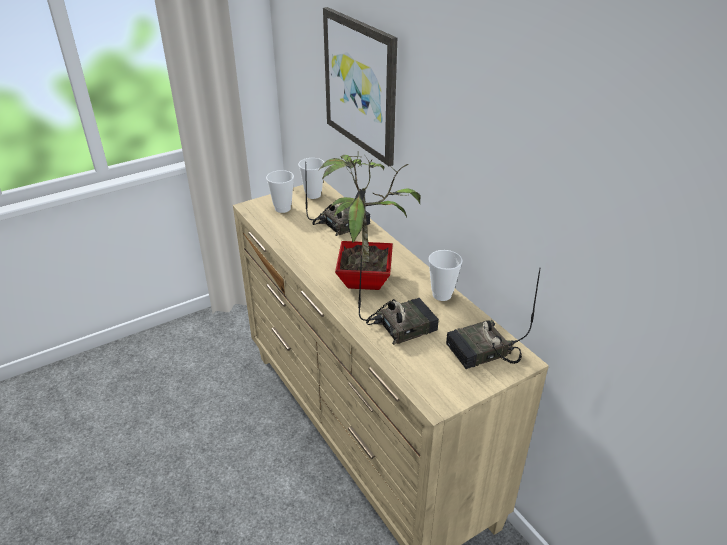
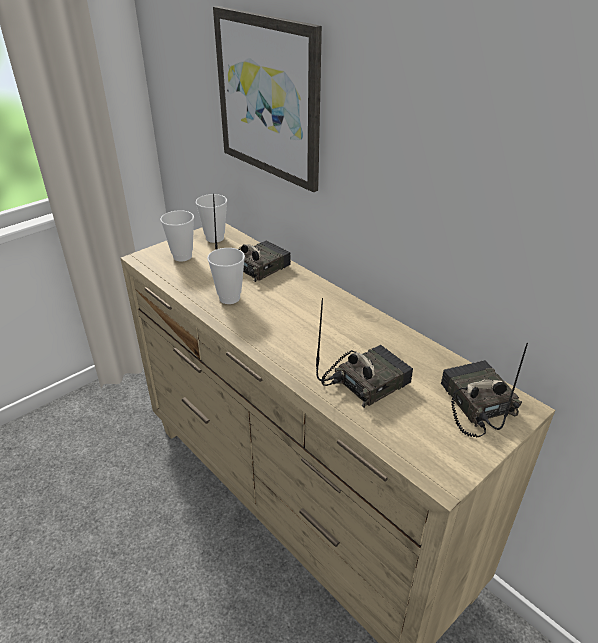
camera: 10 degrees left, 0 degrees up
potted plant [319,155,421,290] -> none
cup [428,250,462,301] -> cup moved to [207,248,245,304]
radio [446,269,540,369] -> radio turned 105 degrees clockwise [441,343,528,438]

